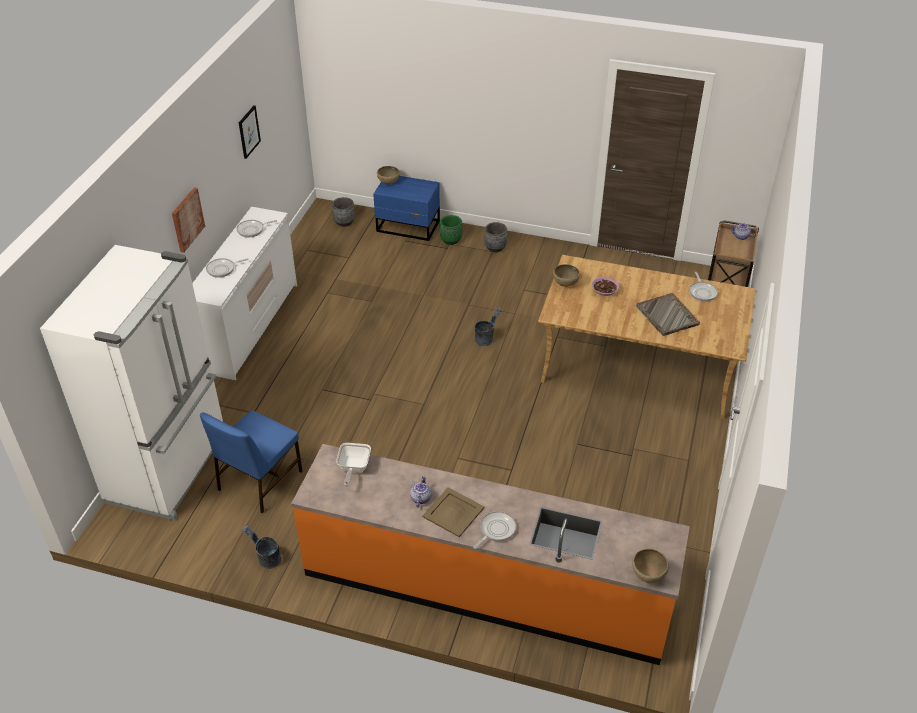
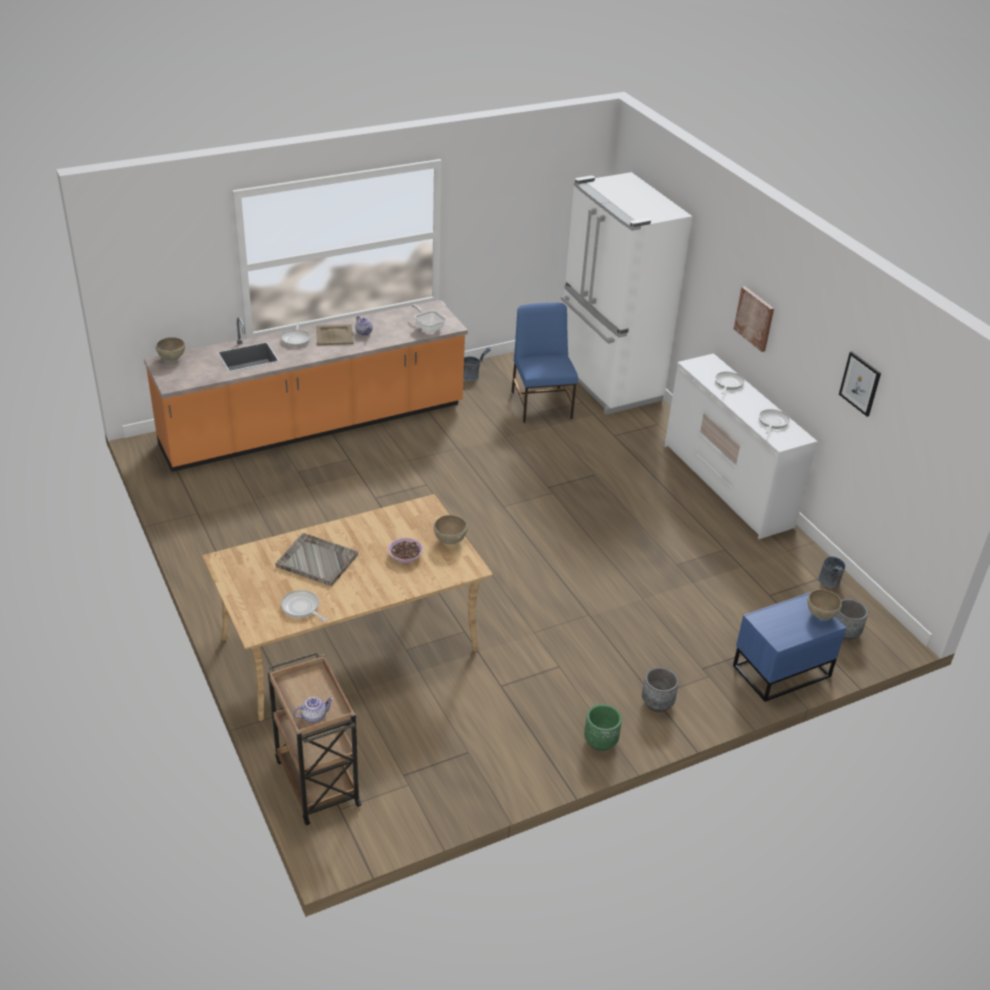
camera: 135 degrees right, 5 degrees down
green planter [440,215,462,245] -> green planter moved to [584,704,622,751]
grey bucket [475,307,502,346] -> grey bucket moved to [818,557,846,588]

